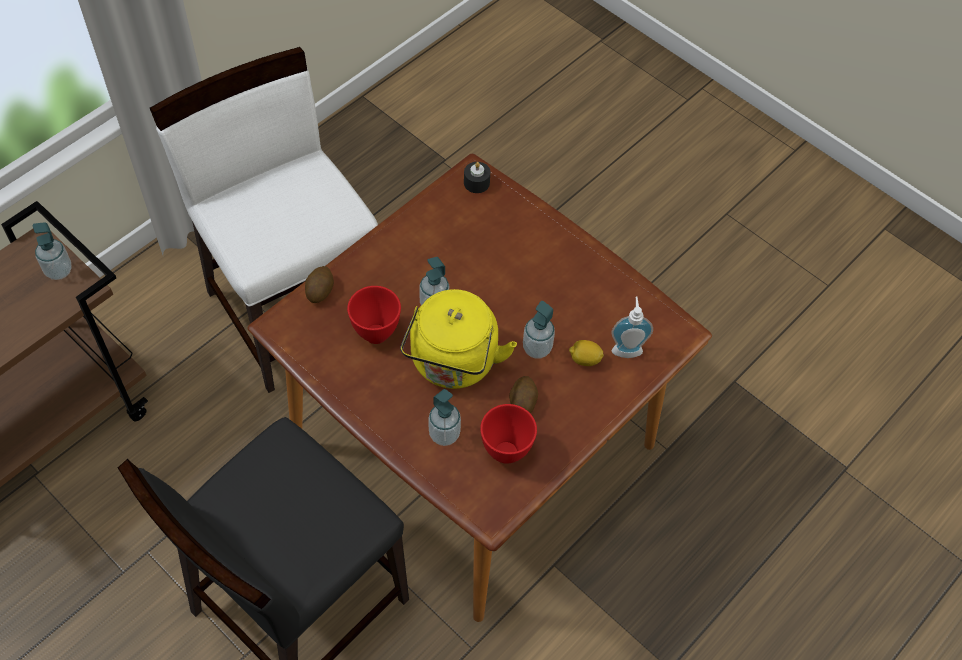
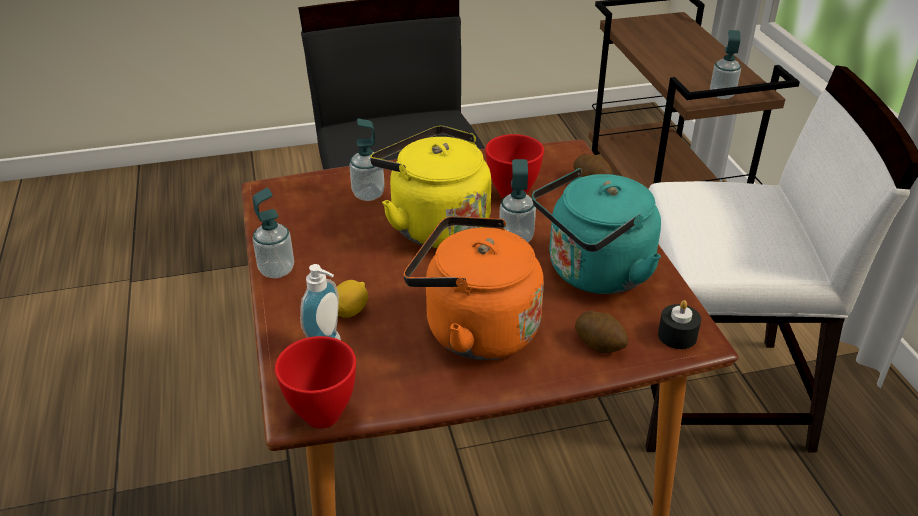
camera: 125 degrees right, 20 degrees down
red bowl [480,404,537,464] -> red bowl moved to [275,336,356,428]
potato [509,376,538,413] -> potato moved to [575,311,629,353]
soap dispenser [523,301,555,359] -> soap dispenser moved to [252,188,294,278]
none -> orange kettle [403,216,544,360]
none -> turquoise kettle [532,168,661,294]

